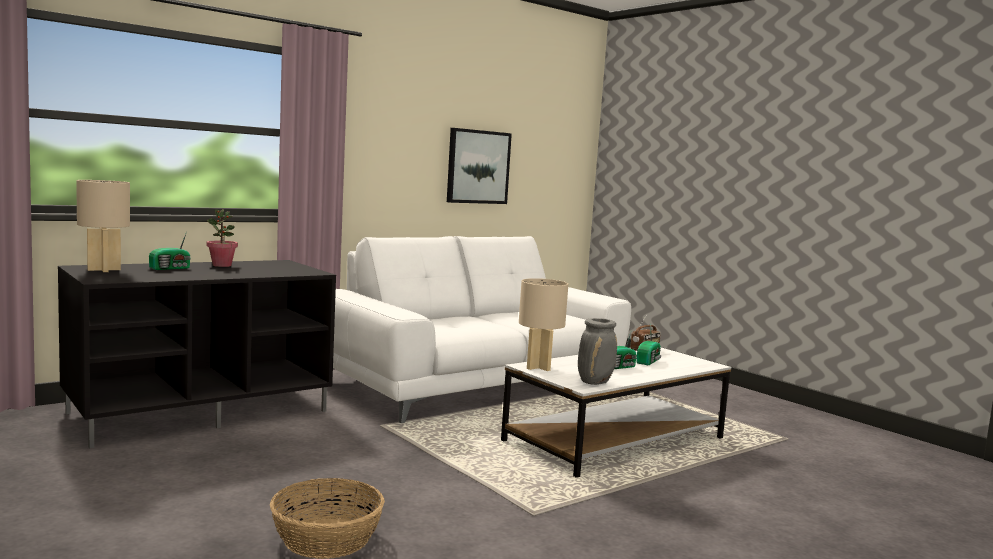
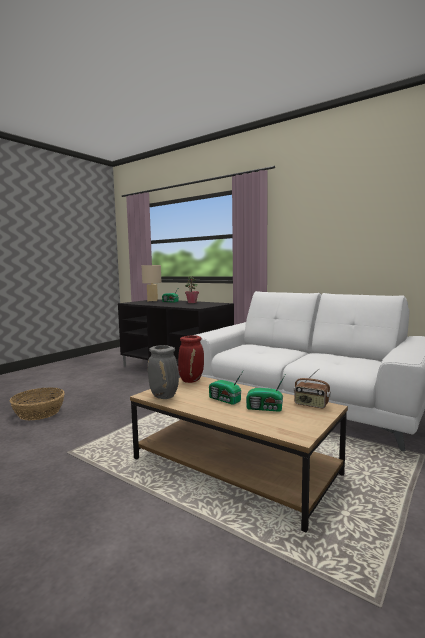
camera: 75 degrees right, 0 degrees up
picture [447,128,512,204] -> none
white coffee table [501,347,731,478] -> brown coffee table [130,376,348,533]
beige table lamp [519,278,568,371] -> red vase [178,335,204,383]

